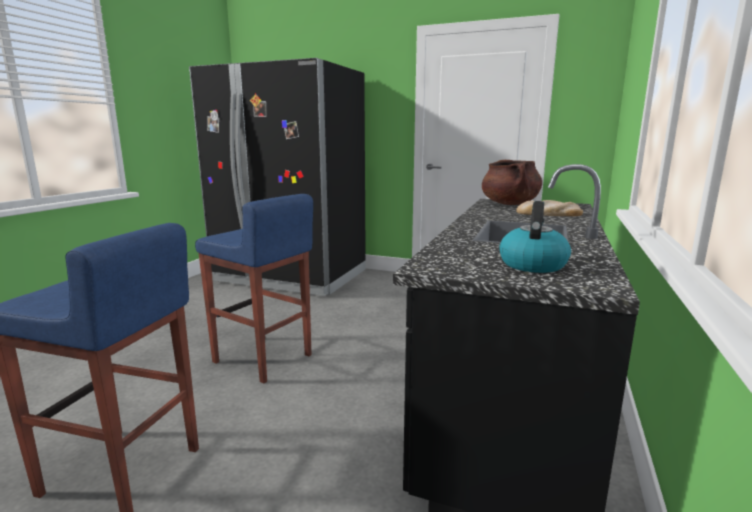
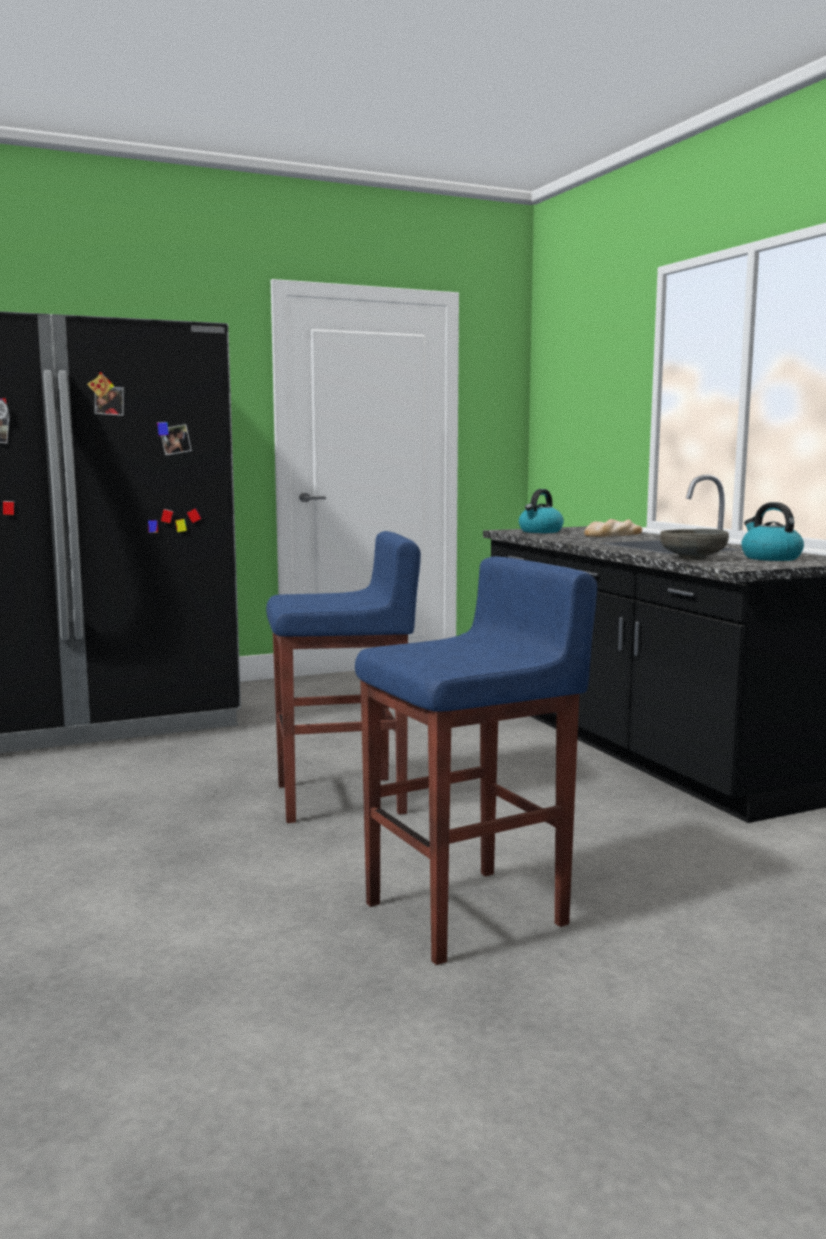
camera: 45 degrees left, 5 degrees down
brown cooking pot [482,160,542,205] -> kettle [519,489,564,533]
none -> grey bowl [660,529,729,560]

